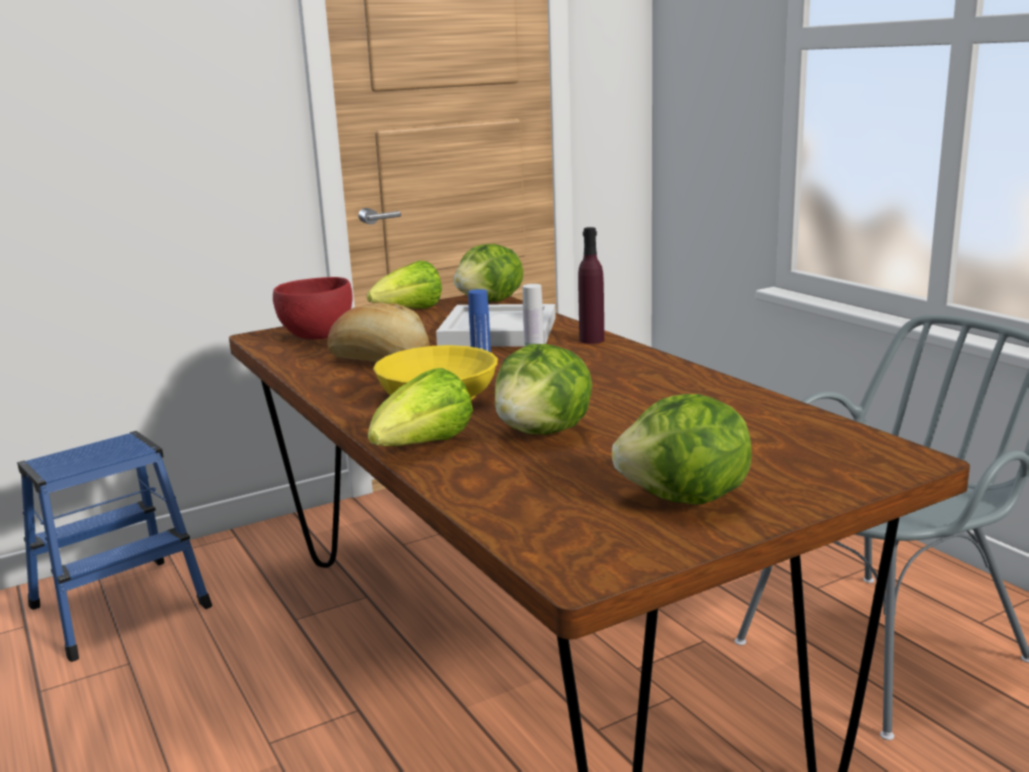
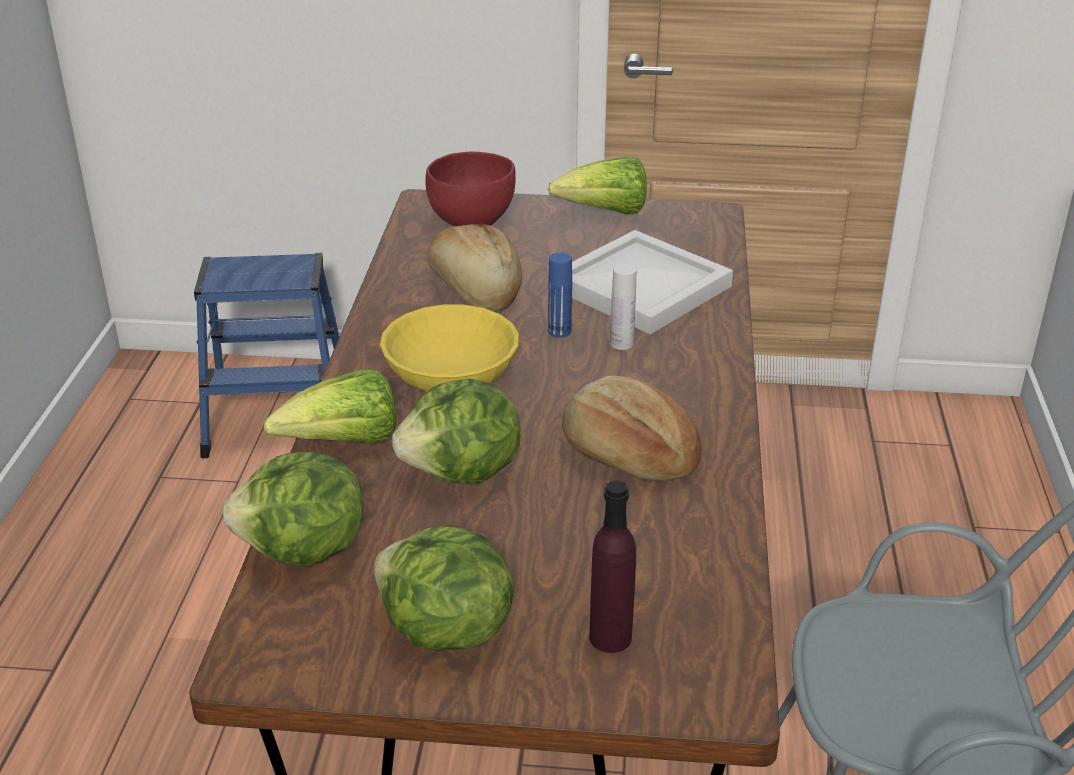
camera: 35 degrees right, 15 degrees up
lettuce [453,244,523,302] -> lettuce moved to [223,451,364,567]
purple bottle [578,227,604,344] -> purple bottle moved to [589,480,636,653]
none -> bread [562,376,702,481]

